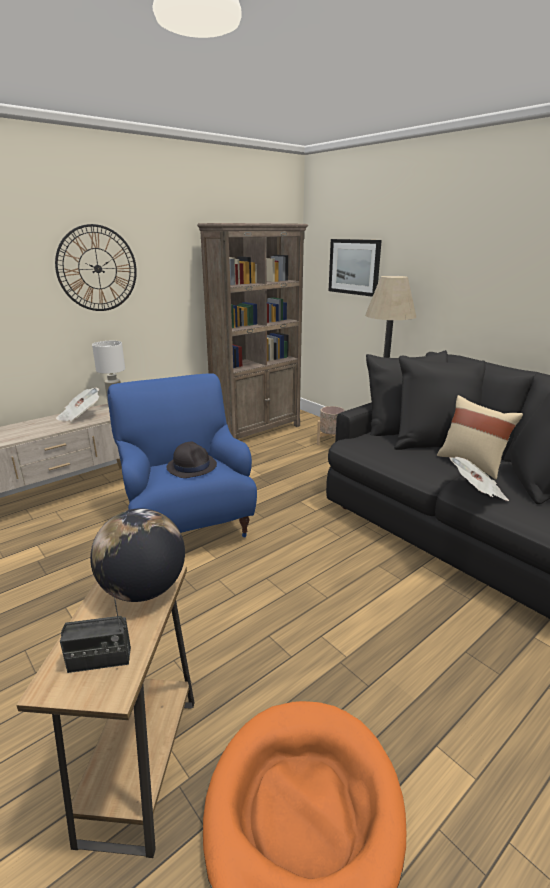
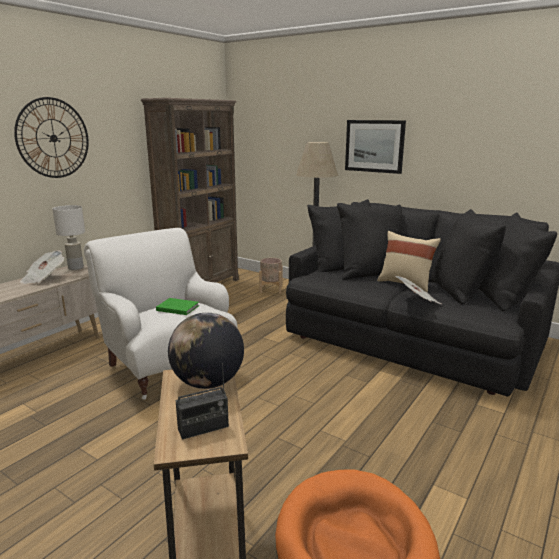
camera: 15 degrees left, 5 degrees down
blue armchair [107,373,257,537] -> white armchair [84,228,237,400]
black hat [166,442,217,478] -> green book [156,298,199,315]
picture [329,239,382,297] -> picture moved to [345,120,406,174]

